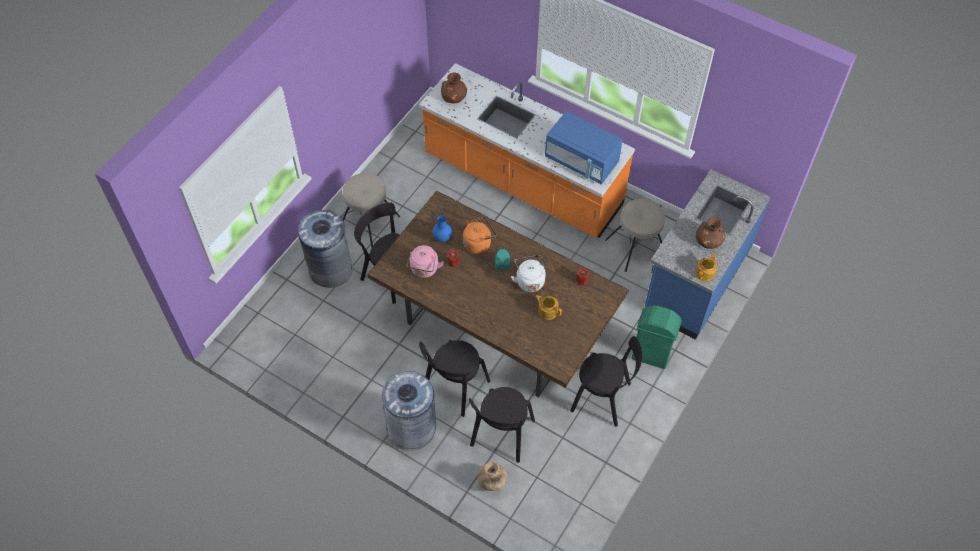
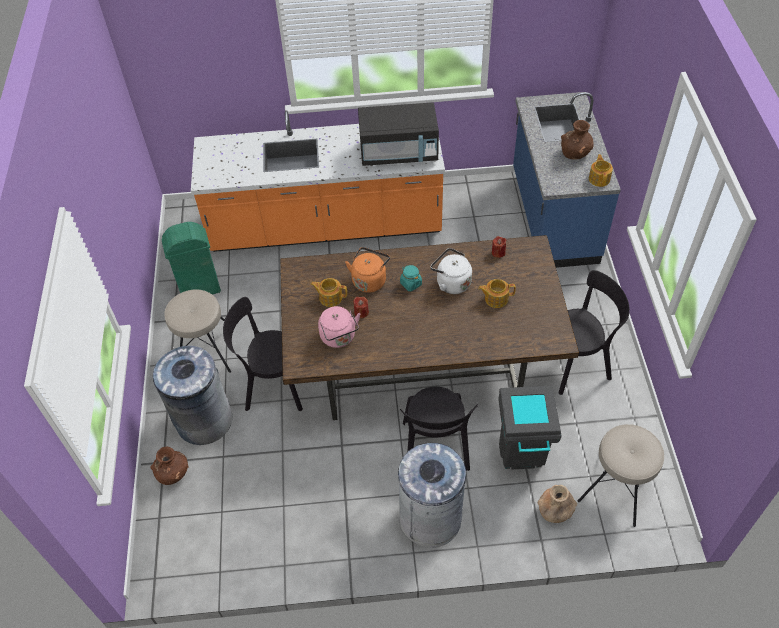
camera: 35 degrees left, 5 degrees down
blue vase [433,215,452,242] -> teapot [310,278,347,307]
brown vase [441,73,467,104] -> brown vase moved to [150,447,188,485]
black chair [469,387,535,463] -> grey trash can [498,386,562,470]
blue microwave [545,111,623,184] -> black microwave [358,103,439,166]
beige stool [605,199,665,272] -> beige stool moved to [578,424,664,527]
green trash can [632,306,682,369] -> green trash can moved to [161,222,221,294]

